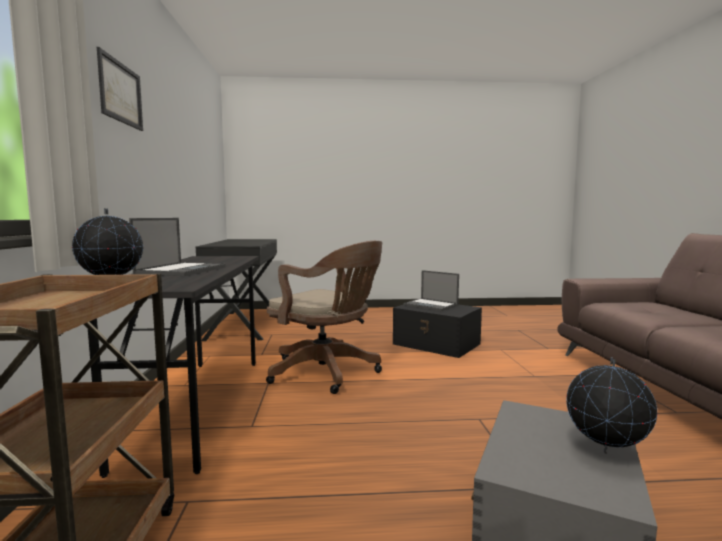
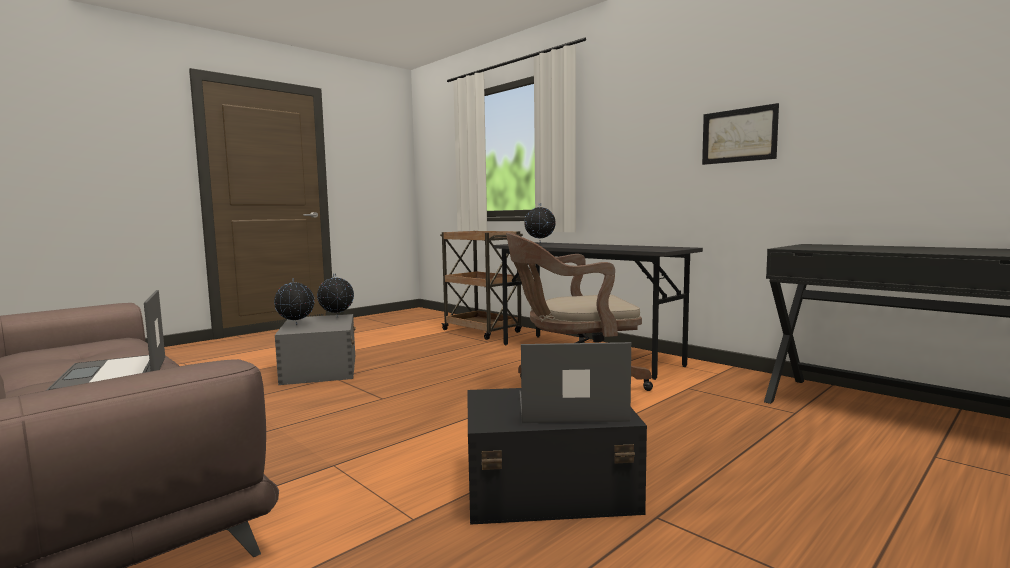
camera: 140 degrees right, 0 degrees up
picture [97,47,143,131] -> picture moved to [702,103,779,165]
laptop [129,218,226,276] -> laptop moved to [47,290,165,390]
none -> globe [317,273,354,318]

